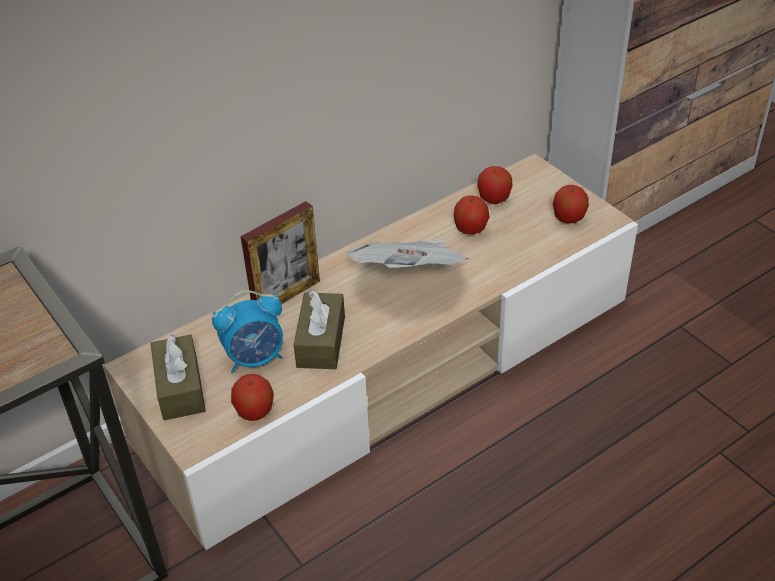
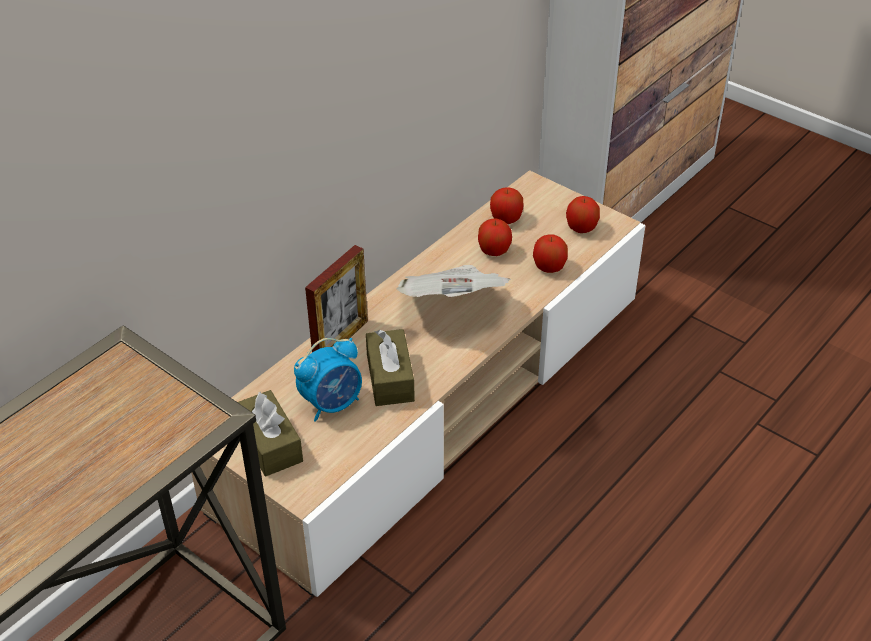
camera: 15 degrees left, 0 degrees up
apple [231,374,274,421] -> apple moved to [533,234,568,273]

